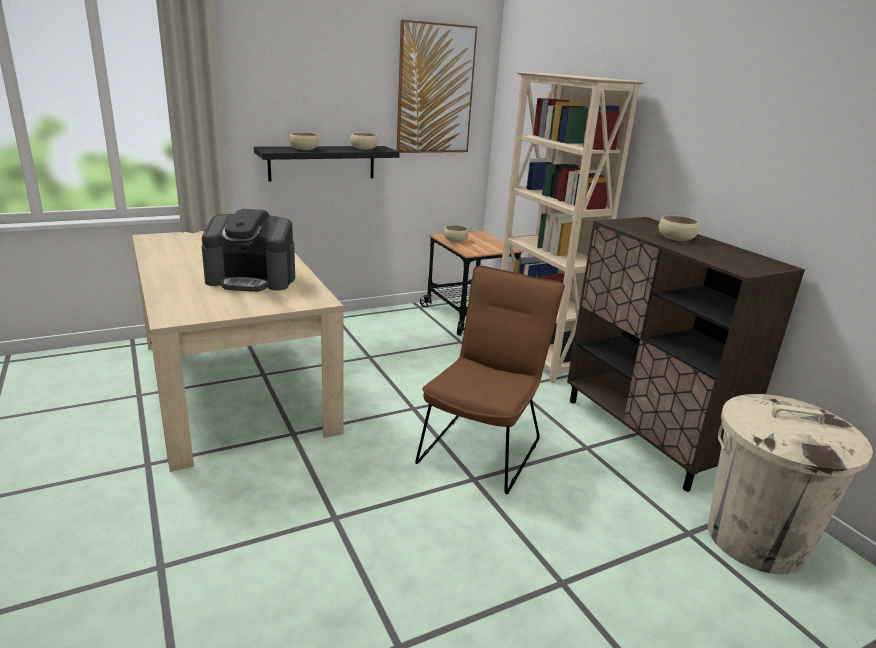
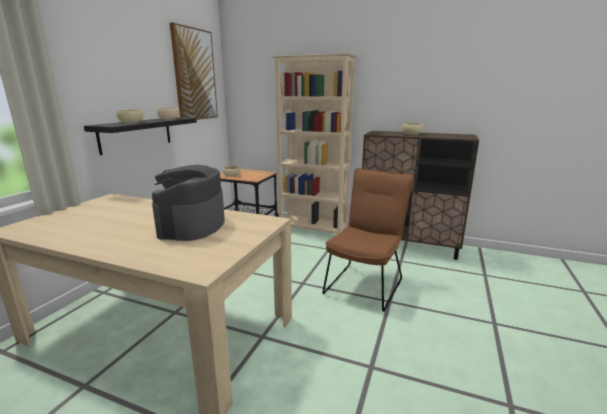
camera: 40 degrees left, 5 degrees down
coffee machine [201,209,295,292] -> coffee machine turned 135 degrees clockwise [152,165,225,241]
brown chair [415,265,565,494] -> brown chair turned 45 degrees clockwise [322,168,414,312]
beige trash can [708,394,873,574] -> none

